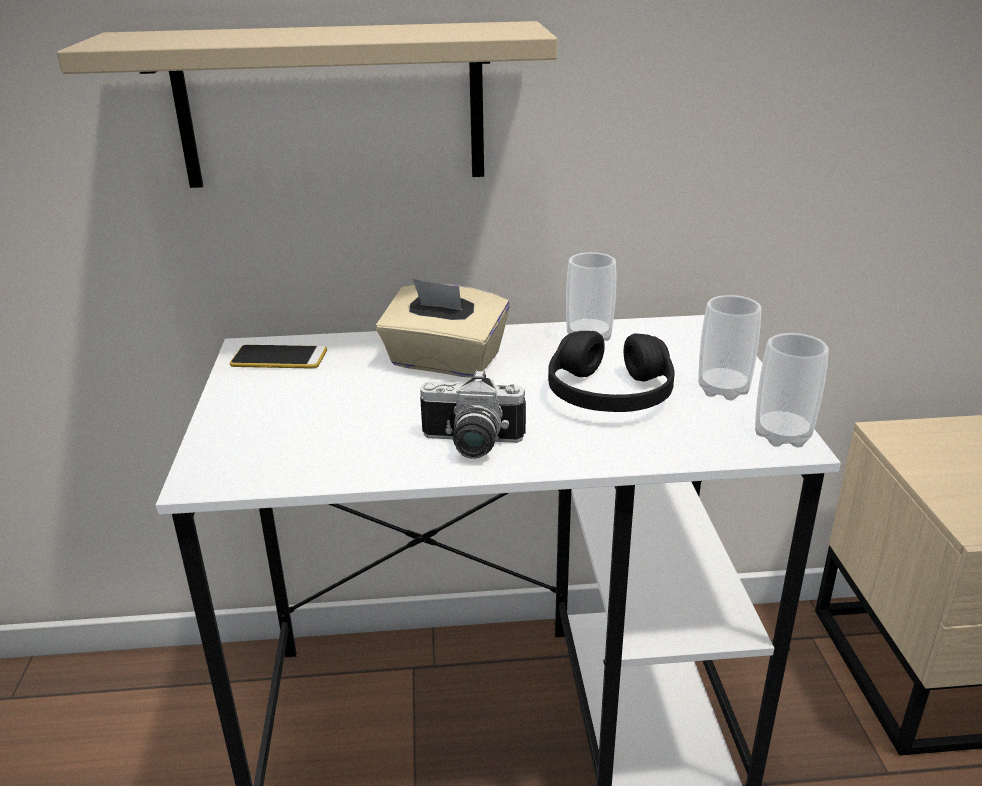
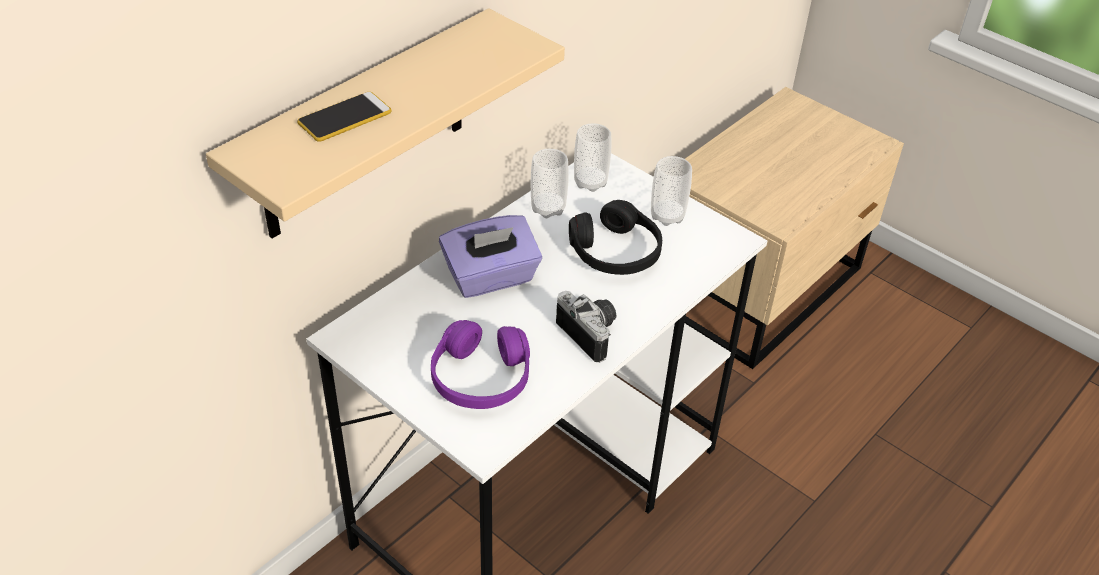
camera: 45 degrees left, 15 degrees up
phone [230,345,327,369] -> phone moved to [297,92,392,142]
beige tissue box [376,278,510,378] -> purple tissue box [439,215,542,298]
camera [420,369,526,459] -> camera turned 90 degrees counterclockwise [556,291,616,362]
cup [755,333,829,448] -> cup moved to [574,123,611,192]
none -> purple headphones [431,320,530,409]

